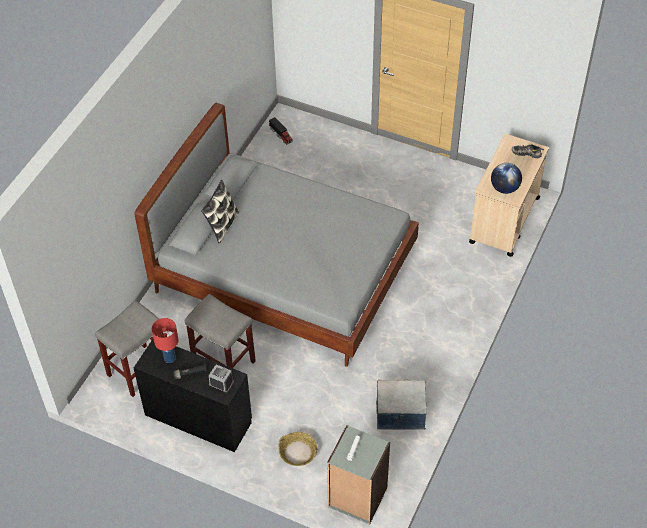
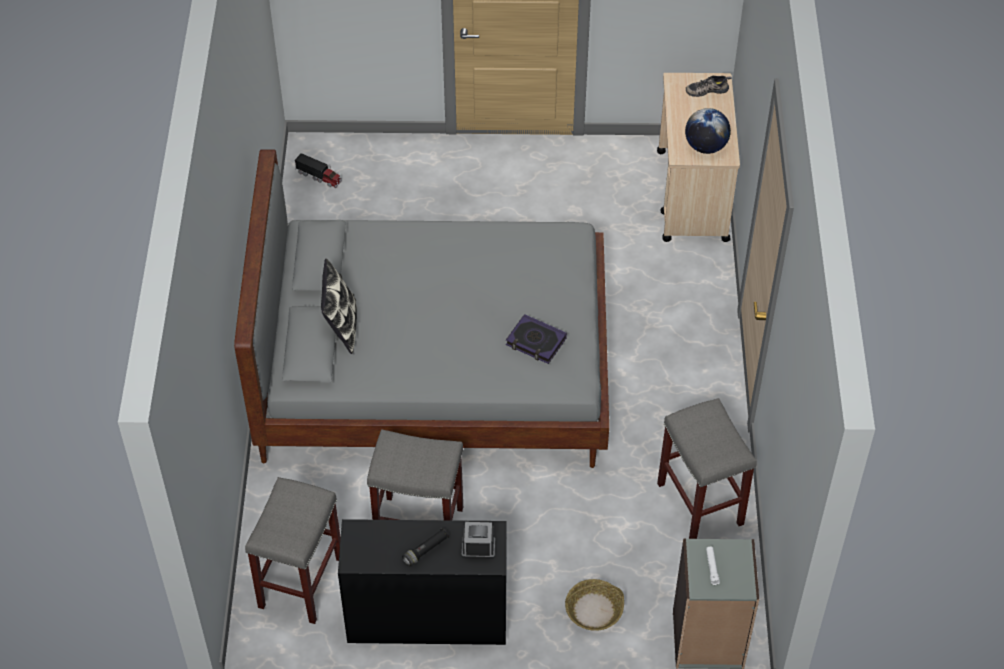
camera: 25 degrees left, 0 degrees up
red table lamp [152,318,178,363] -> none
storage box [376,380,427,430] -> grey stool [657,398,757,539]
none -> book [506,314,567,364]

